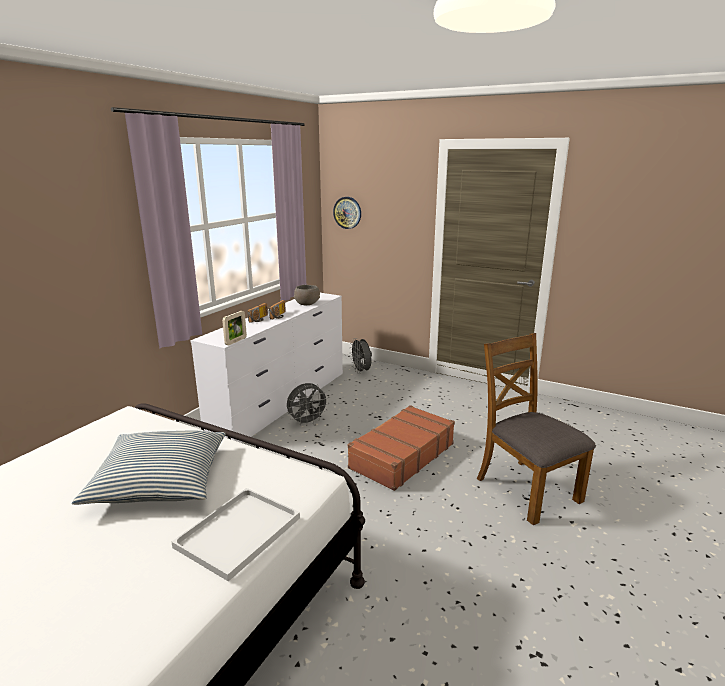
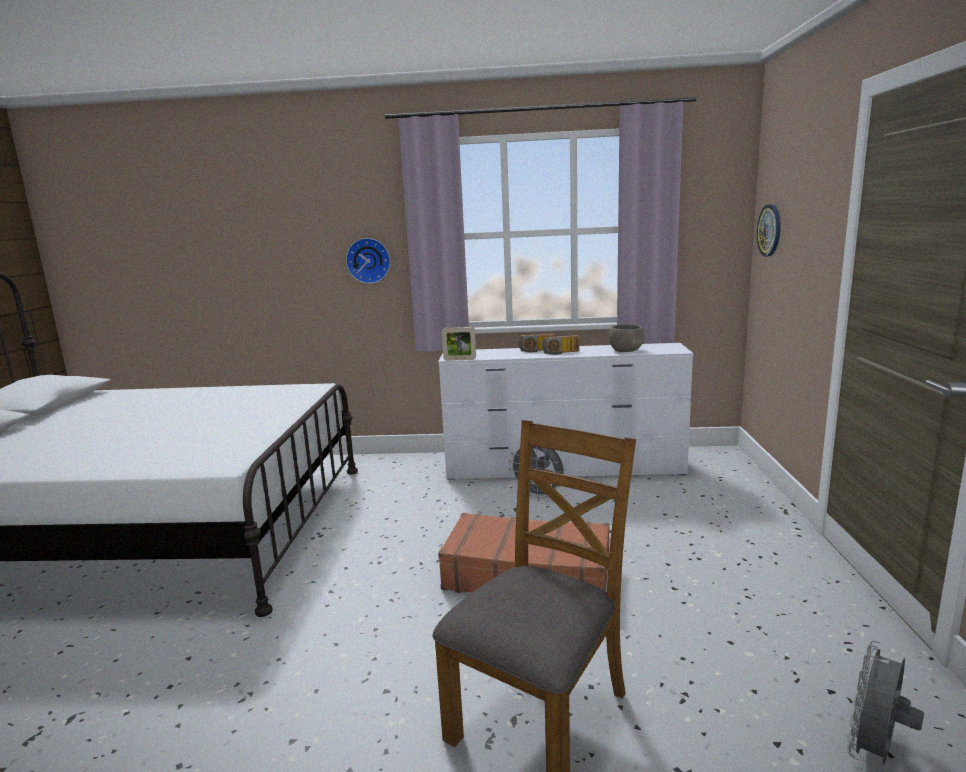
camera: 65 degrees right, 5 degrees down
pillow [72,431,226,505] -> none
white tray [172,488,300,582] -> none
grey fan [350,338,372,374] -> grey fan moved to [847,640,924,765]
none -> wall clock [346,238,390,284]

